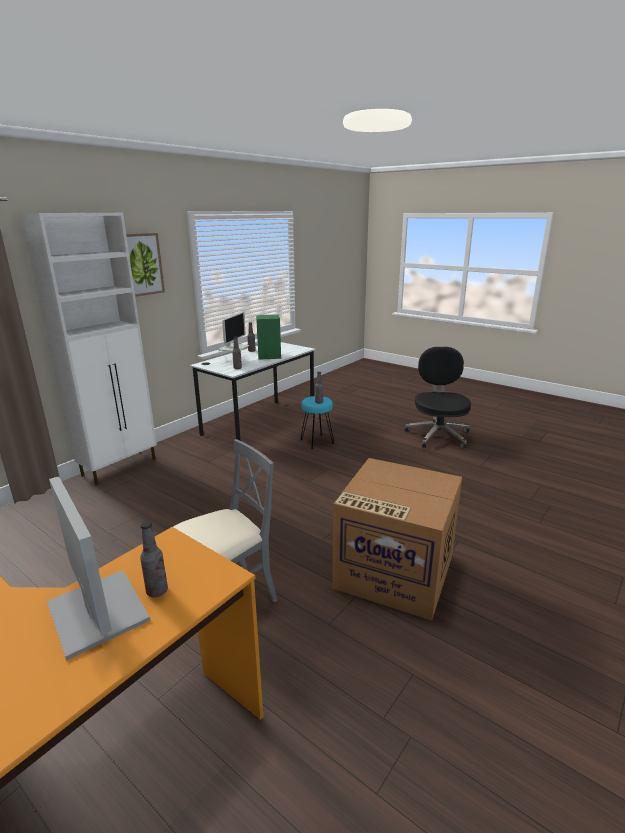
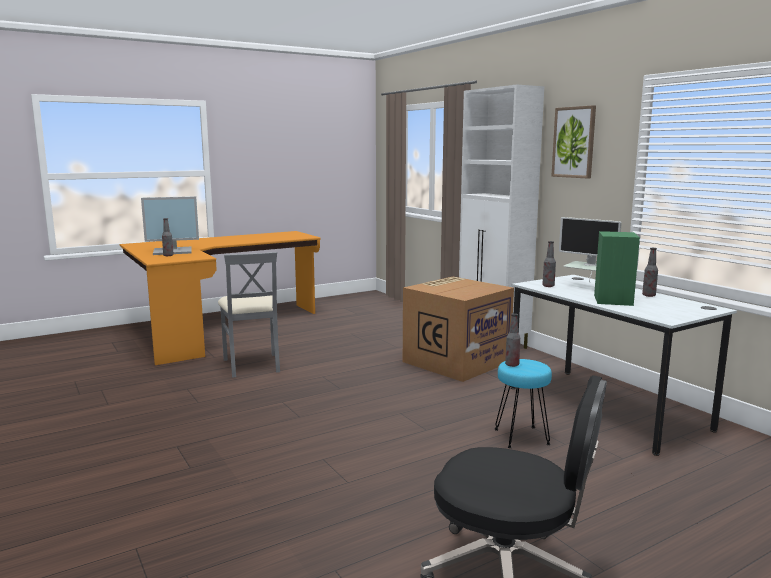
camera: 110 degrees right, 10 degrees down
cardboard box [332,458,462,621] -> cardboard box moved to [403,277,514,382]

